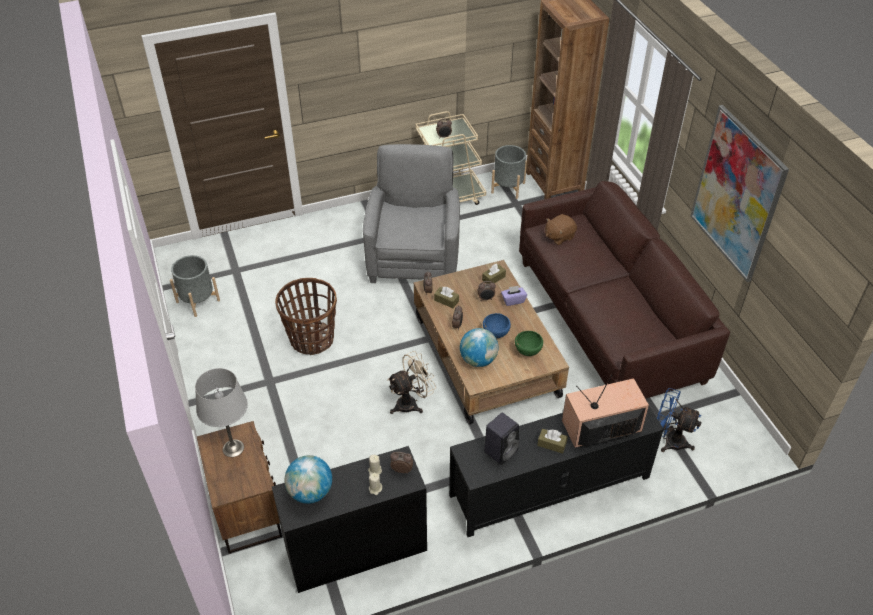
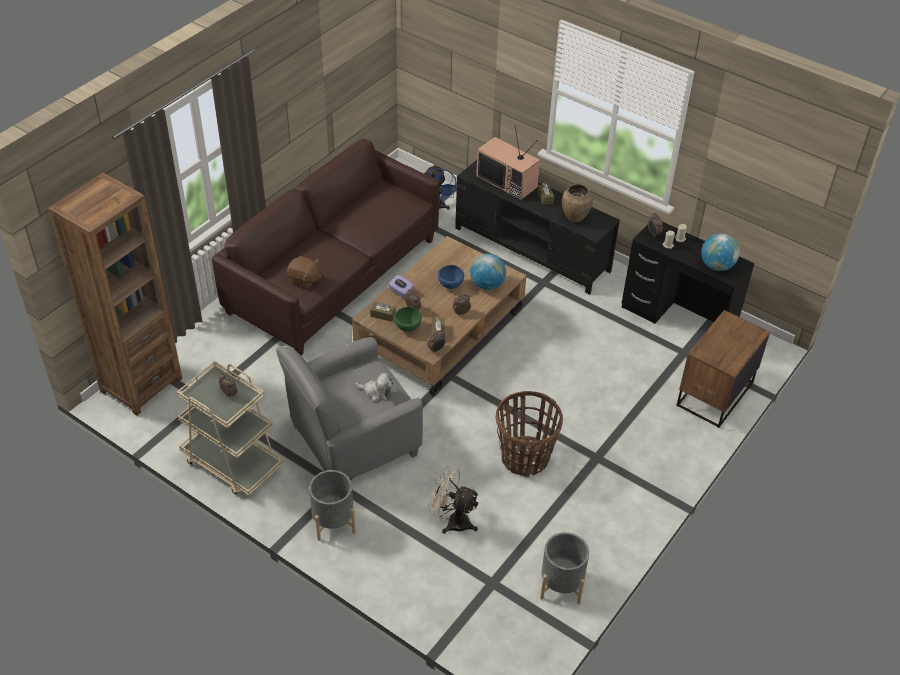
camera: 125 degrees left, 0 degrees up
grey table lamp [195,368,248,457] -> none
beige fan [388,351,436,414] -> beige fan moved to [428,466,480,534]
black speaker [484,413,519,465] -> brown vase [562,184,593,222]
grey planter [491,145,527,199] -> grey planter moved to [309,470,356,541]
green bowl [515,331,543,356] -> green bowl moved to [394,307,422,332]
picture [691,105,789,282] -> none
none -> plush toy [355,372,393,402]

